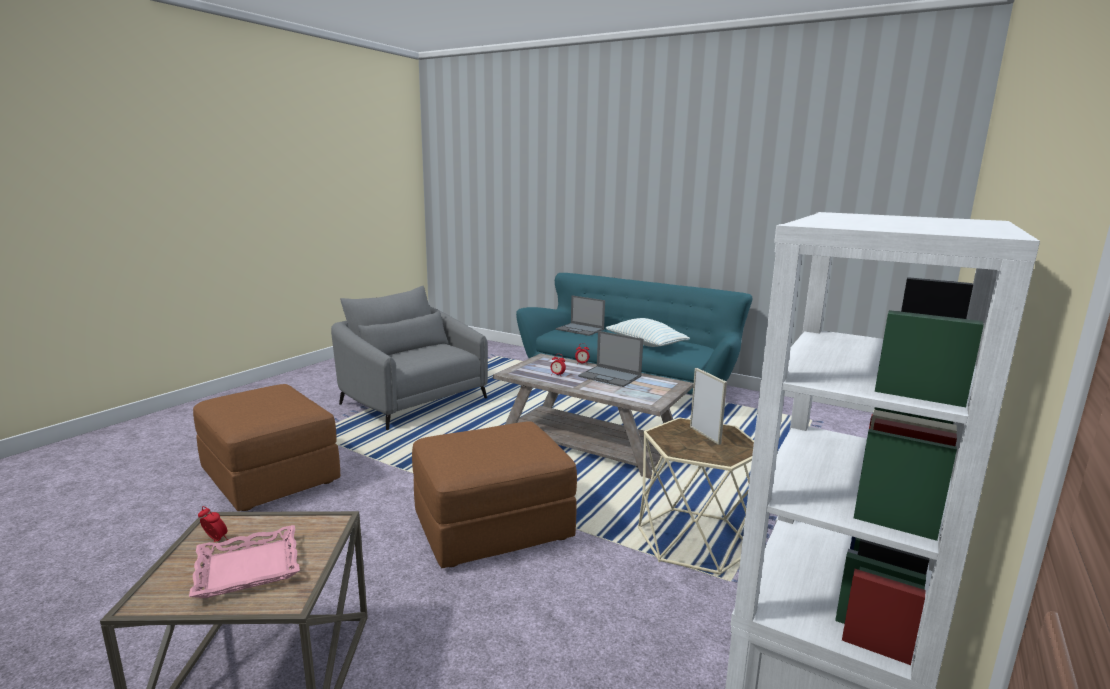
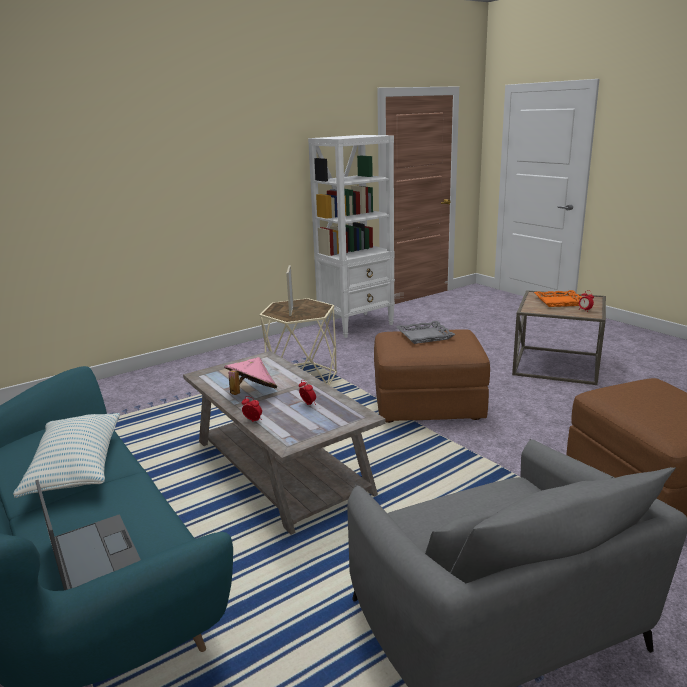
camera: 155 degrees left, 5 degrees up
pink tray [189,525,300,598] -> orange tray [534,290,582,307]
laptop [578,331,643,387] -> pink hat [224,357,277,395]
none -> grey tray [396,321,455,344]

